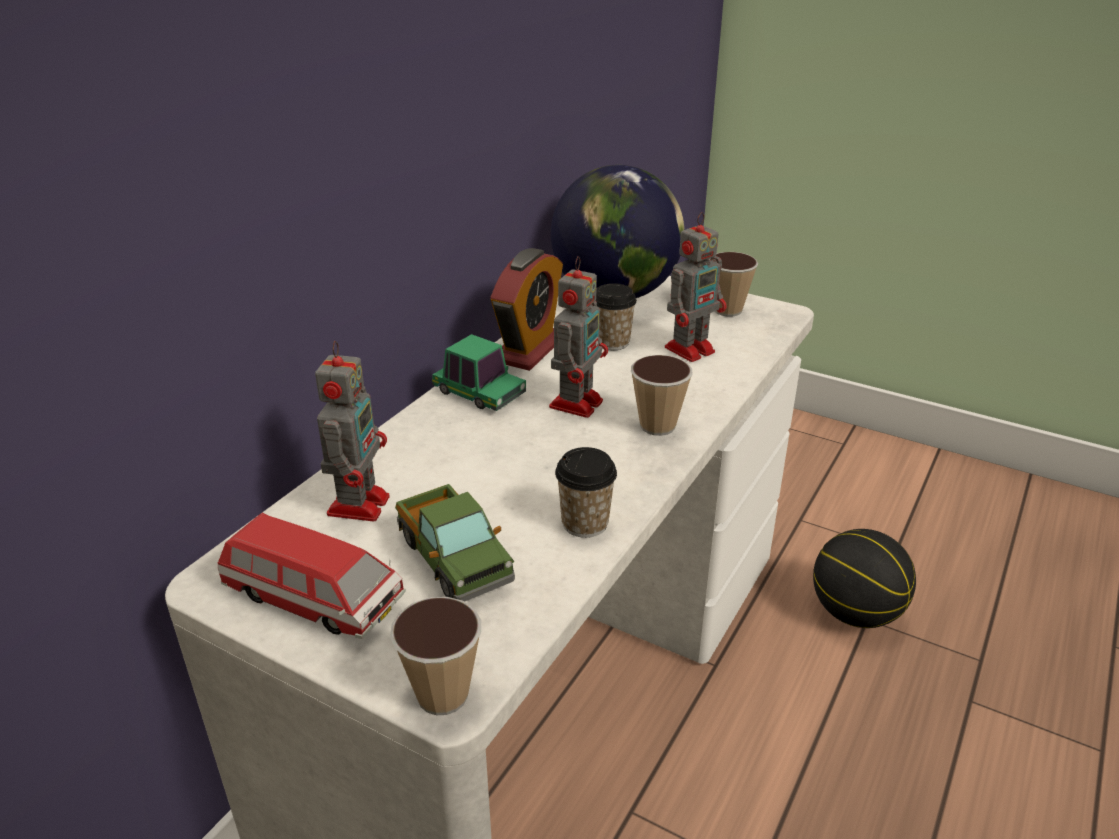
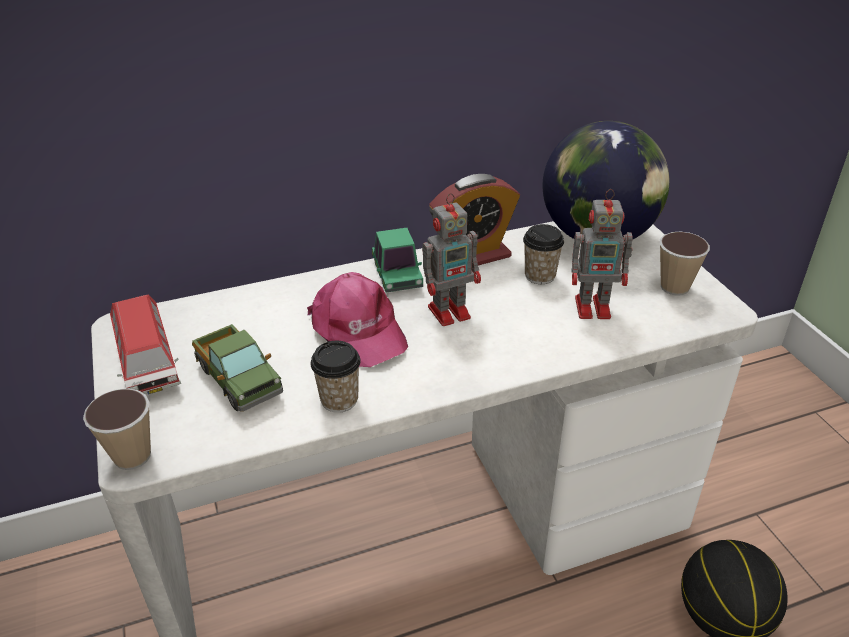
camera: 40 degrees right, 5 degrees up
toy robot [315,341,390,522] -> none
toy truck [395,484,515,602] -> toy truck turned 45 degrees counterclockwise [192,324,283,412]
cup [631,355,693,436] -> none
none -> pink cap [307,272,408,367]

